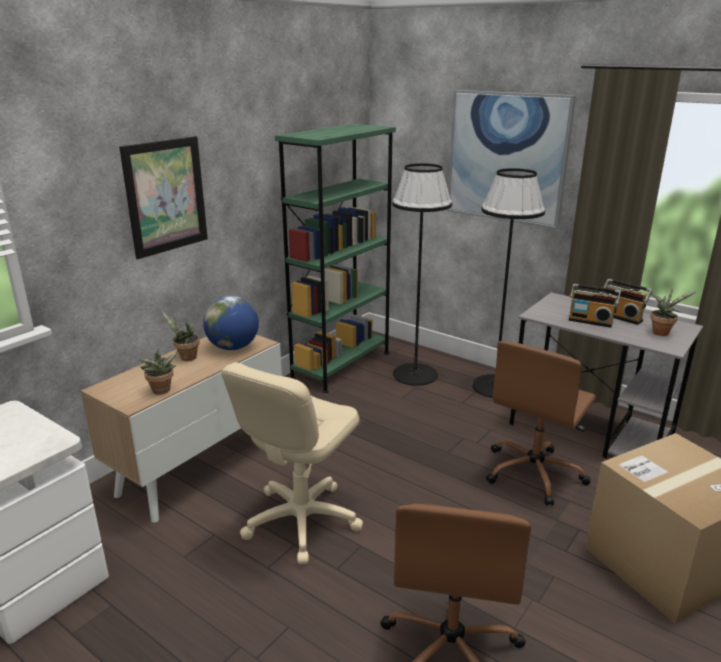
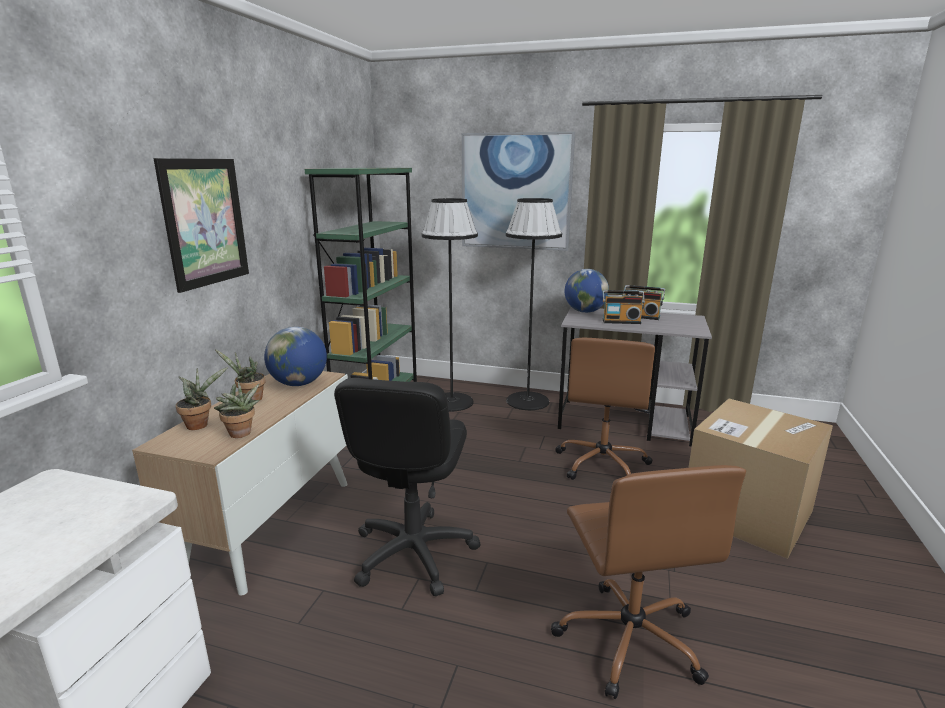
camera: 20 degrees left, 5 degrees down
beige office chair [222,362,363,565] -> black office chair [334,378,481,597]
potted plant [650,289,697,336] -> potted plant moved to [176,367,228,430]
none -> globe [565,269,609,313]

